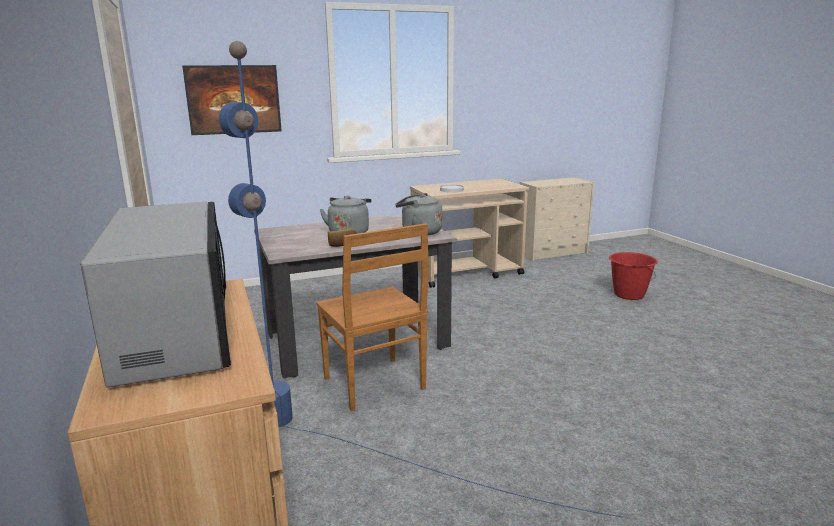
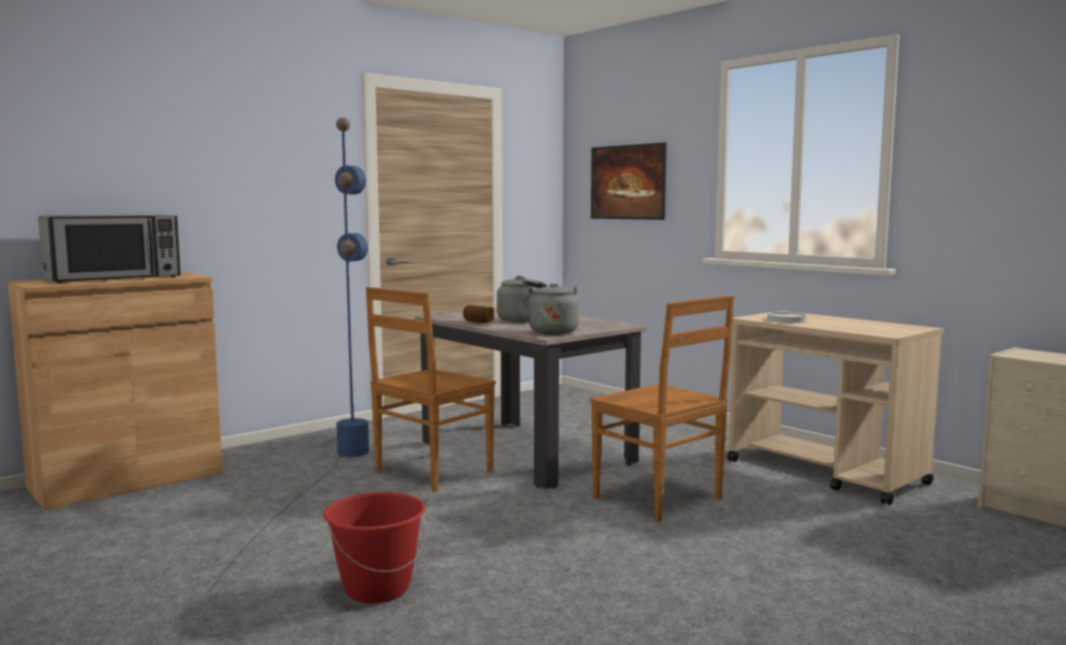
camera: 70 degrees right, 10 degrees down
red bucket [609,252,658,300] -> red bucket moved to [323,492,426,603]
none -> brown chair [590,295,734,522]

